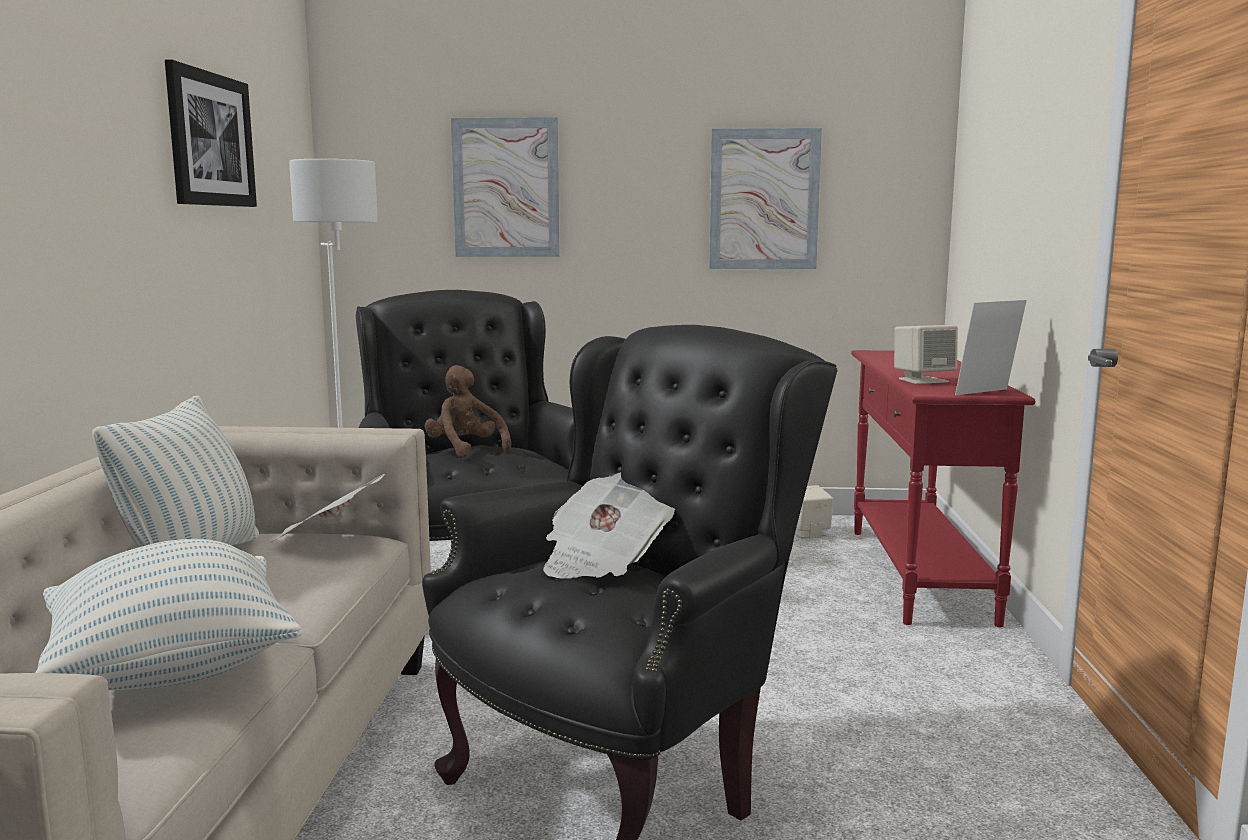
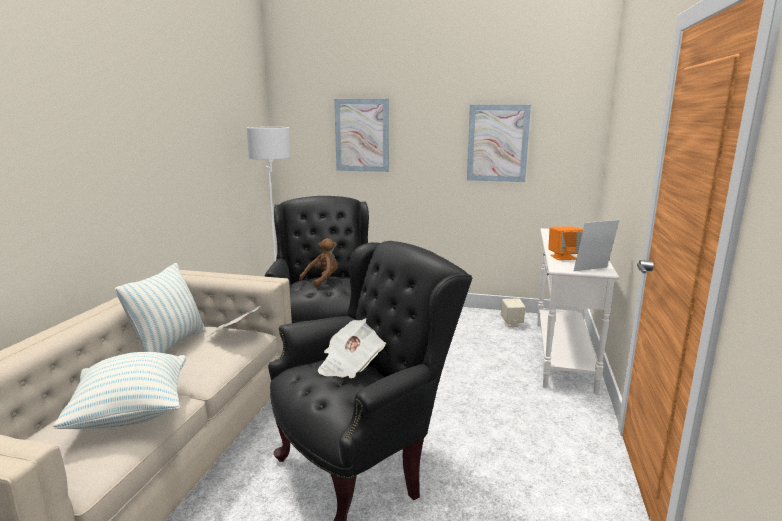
camera: 10 degrees right, 5 degrees up
picture [165,59,257,207] -> none
brown plush toy [424,365,511,458] -> brown plush toy turned 75 degrees clockwise [299,238,338,288]
red console table [851,350,1036,627] -> white console table [537,228,619,394]
beige speaker [894,325,958,384] -> orange speaker [548,226,583,260]

